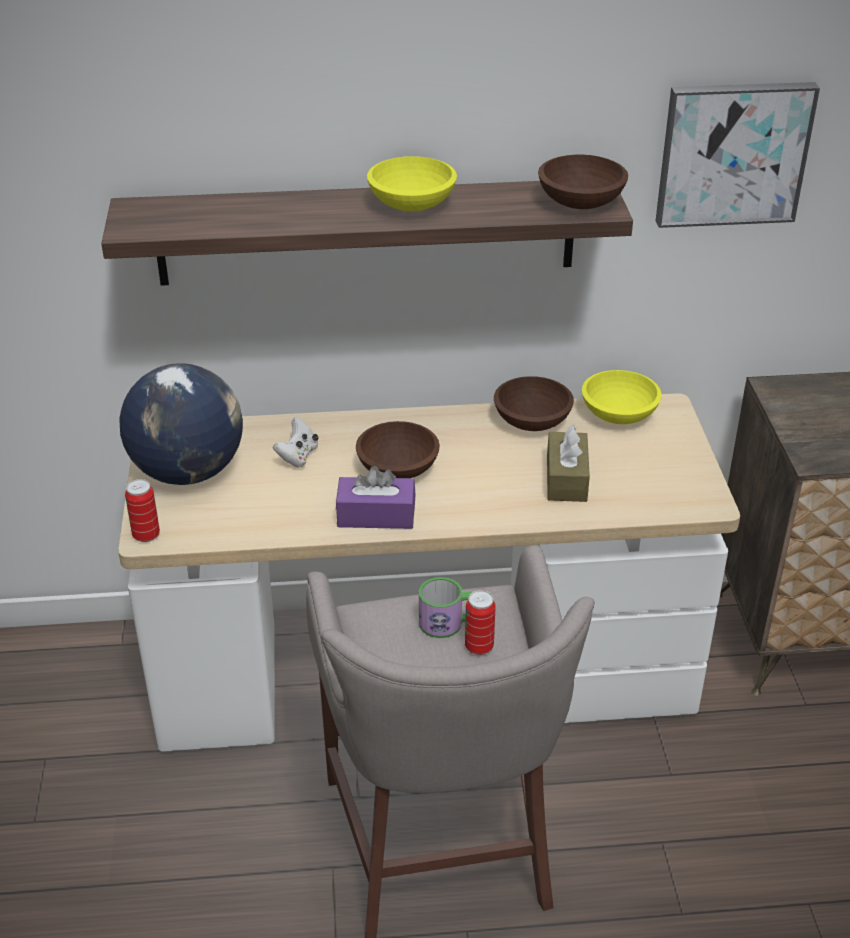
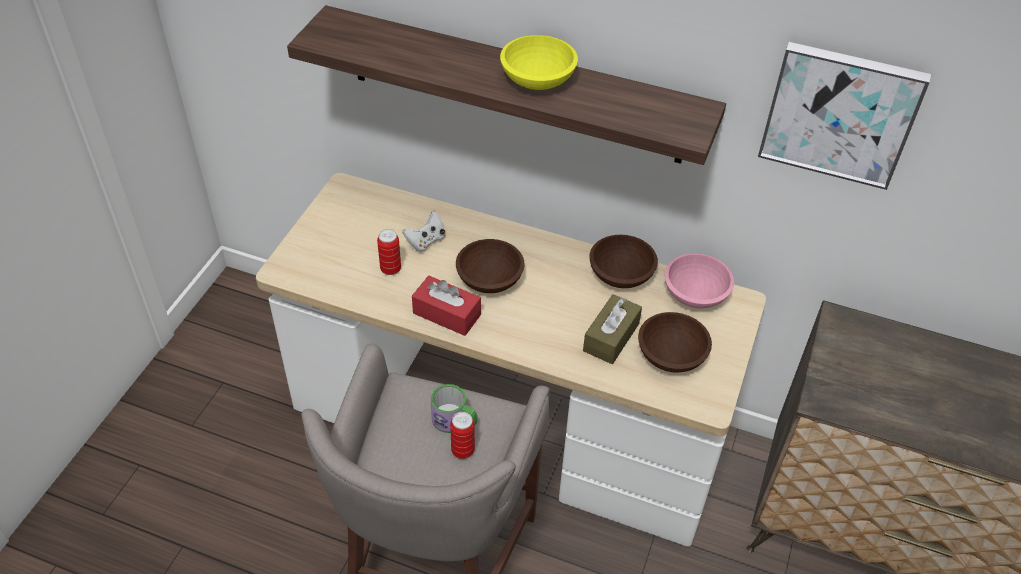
camera: 25 degrees right, 10 degrees up
globe [119,363,243,485] -> none
can [125,479,160,542] -> can moved to [377,229,401,275]
purple tissue box [336,466,415,529] -> red tissue box [412,276,481,336]
brown bowl [538,155,628,209] -> brown bowl moved to [638,312,712,373]
yellow bowl [582,370,662,424] -> pink bowl [664,253,734,308]

